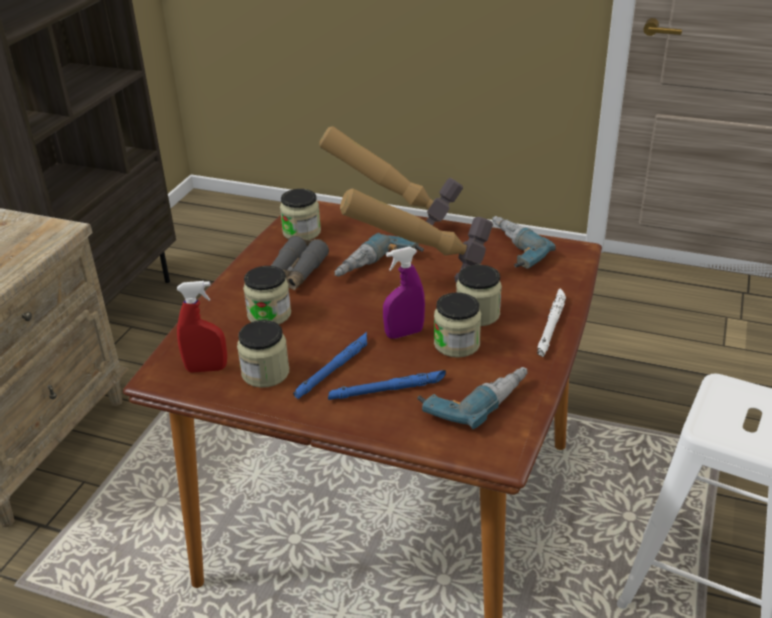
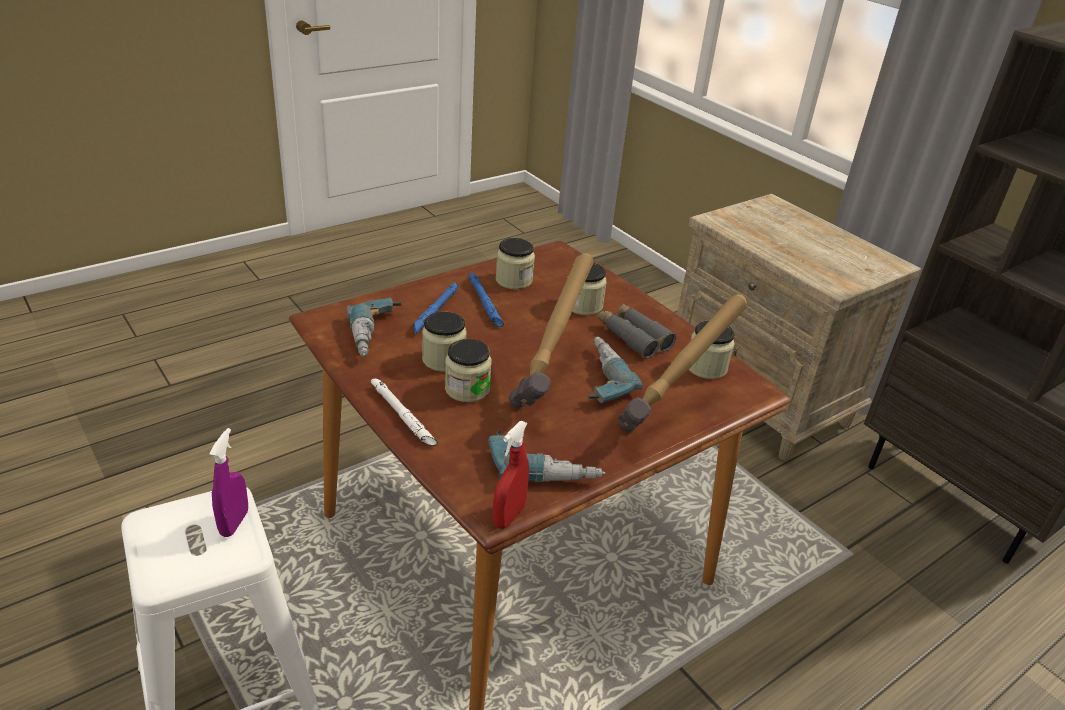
camera: 120 degrees right, 0 degrees up
red spray bottle [177,281,227,373] -> red spray bottle moved to [493,421,529,529]
purple spray bottle [383,247,425,339] -> purple spray bottle moved to [209,428,248,537]

